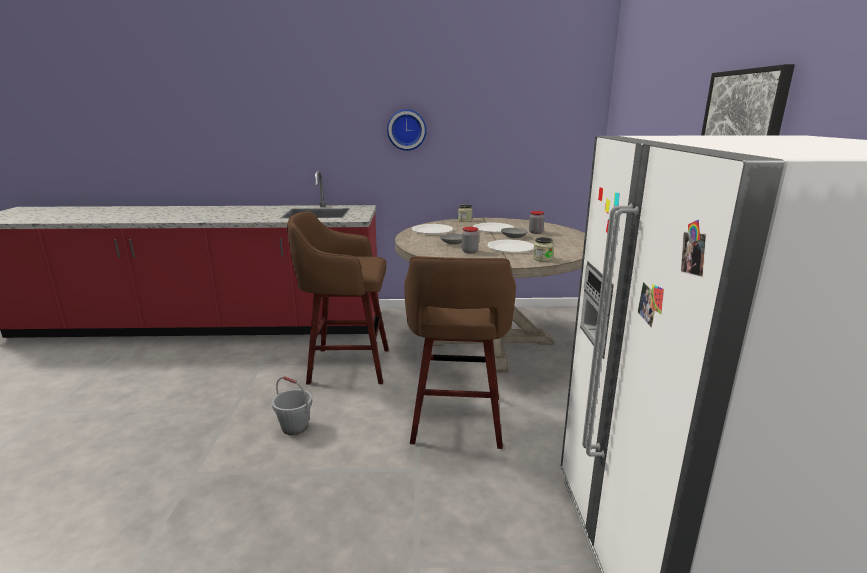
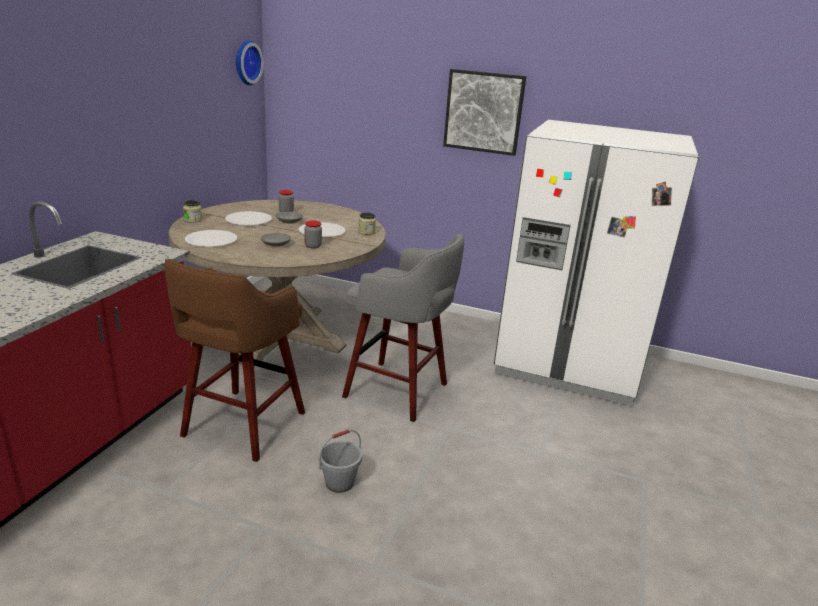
camera: 70 degrees left, 5 degrees up
wall clock [387,109,427,151] -> wall clock moved to [236,40,264,85]
brown stool [404,256,516,449] -> grey stool [342,234,464,422]

